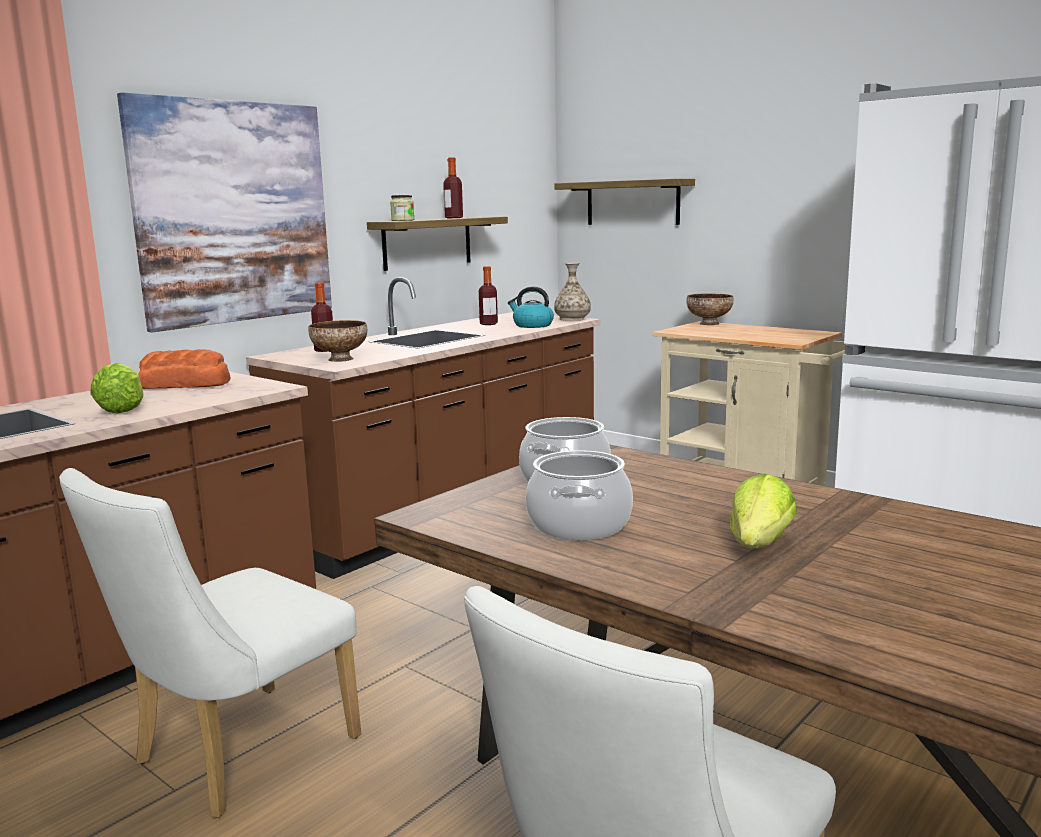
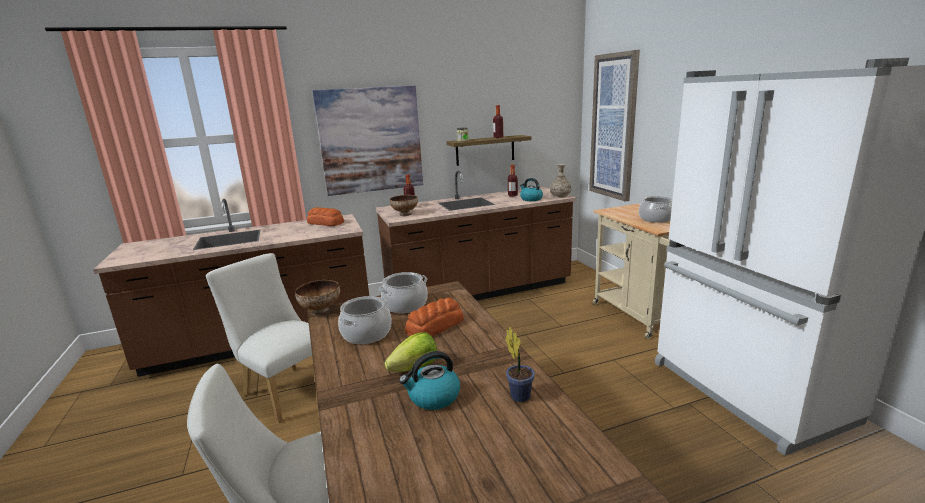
camera: 30 degrees right, 5 degrees up
white chair [59,468,361,818] -> white chair turned 60 degrees clockwise [206,253,312,423]
lettuce [90,363,144,413] -> none
shelf [555,179,695,225] -> picture [589,50,640,202]
bowl [686,293,733,325] -> bowl moved to [295,280,340,316]
none -> kettle [399,351,460,410]
none -> bread [405,298,464,337]
none -> potted plant [505,327,535,402]
none -> cooking pot [639,196,673,223]

